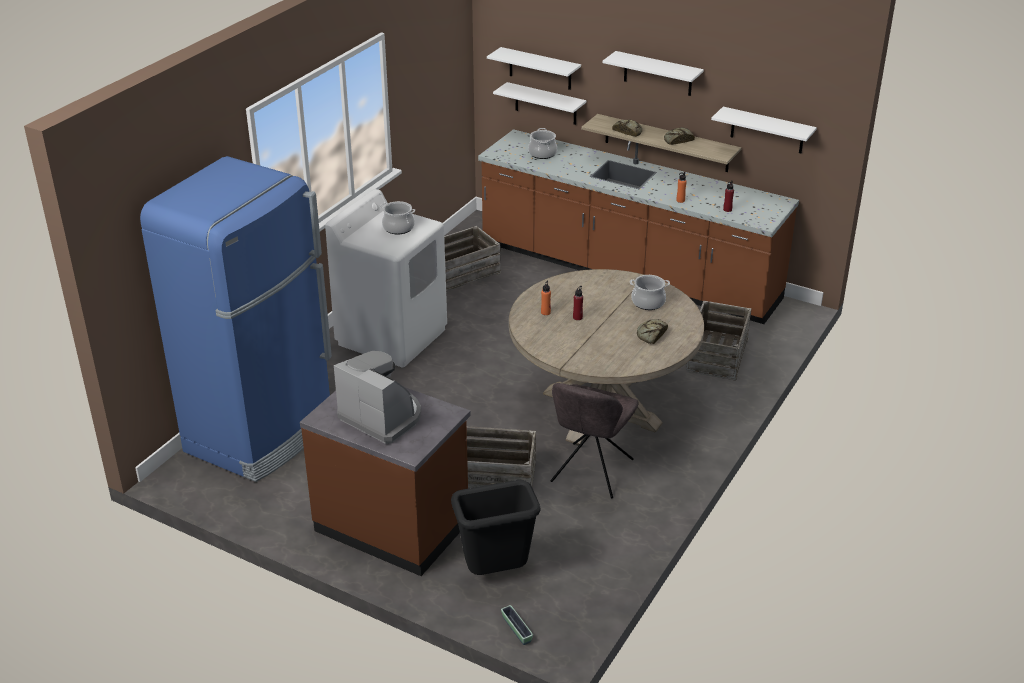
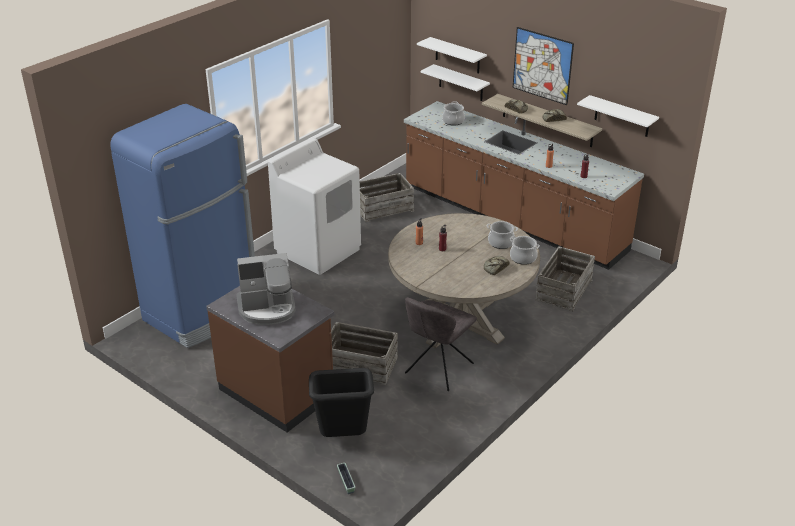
camera: 10 degrees right, 0 degrees up
coffee machine [334,351,421,444] -> coffee machine turned 120 degrees clockwise [236,253,295,325]
cooking pot [380,201,415,234] -> cooking pot moved to [510,236,540,265]
white shelf [603,51,704,96] -> picture [513,27,574,105]

